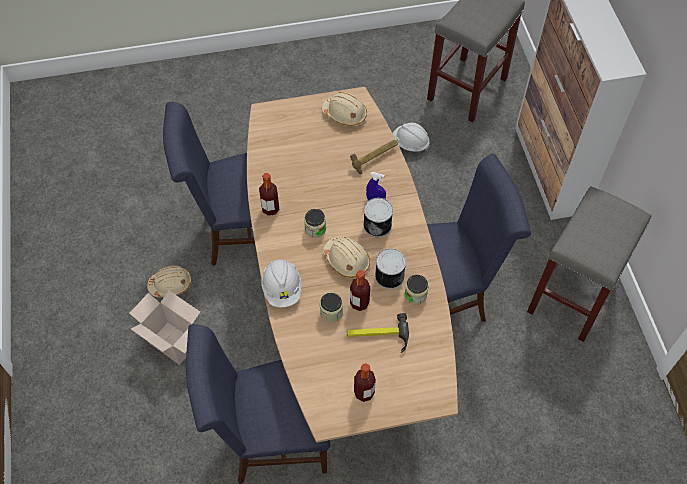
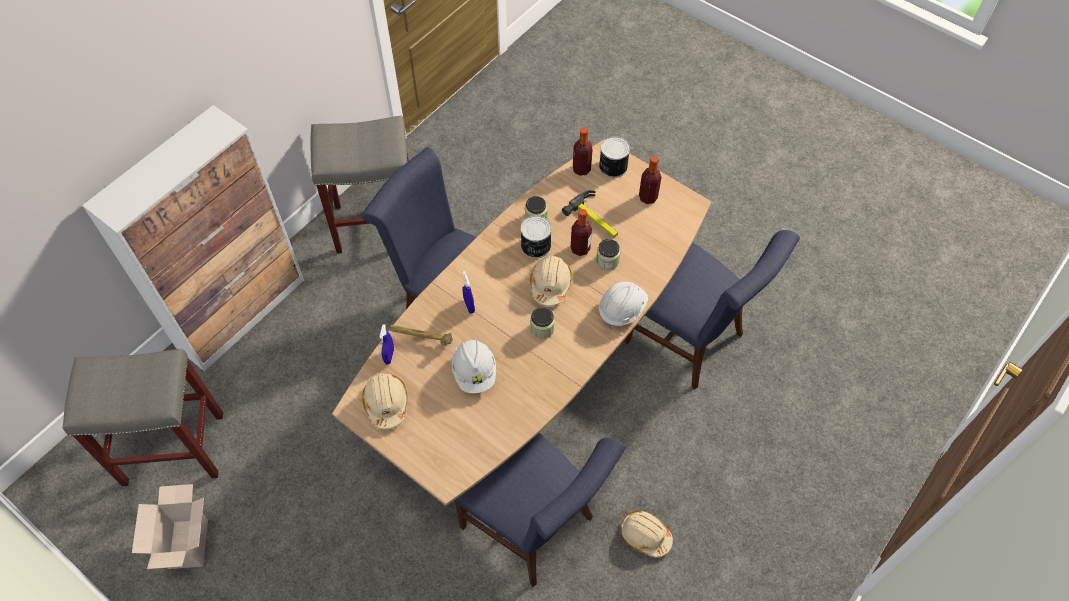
camera: 130 degrees left, 0 degrees up
cardboard box [129,291,200,365] -> cardboard box moved to [132,484,208,569]
bottle [259,173,279,216] -> bottle moved to [573,128,593,176]
can [363,198,393,237] -> can moved to [599,136,630,178]
white hard hat [393,123,430,152] -> white hard hat moved to [451,340,496,393]
none -> blue spray bottle [379,324,394,365]

